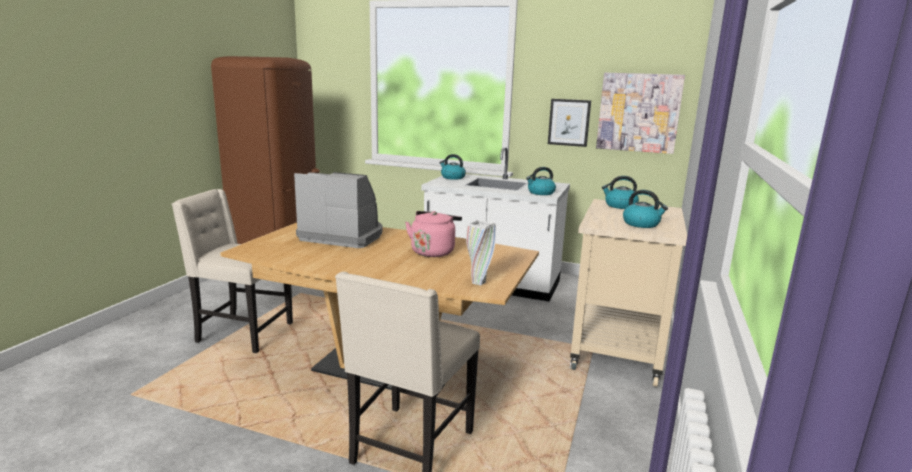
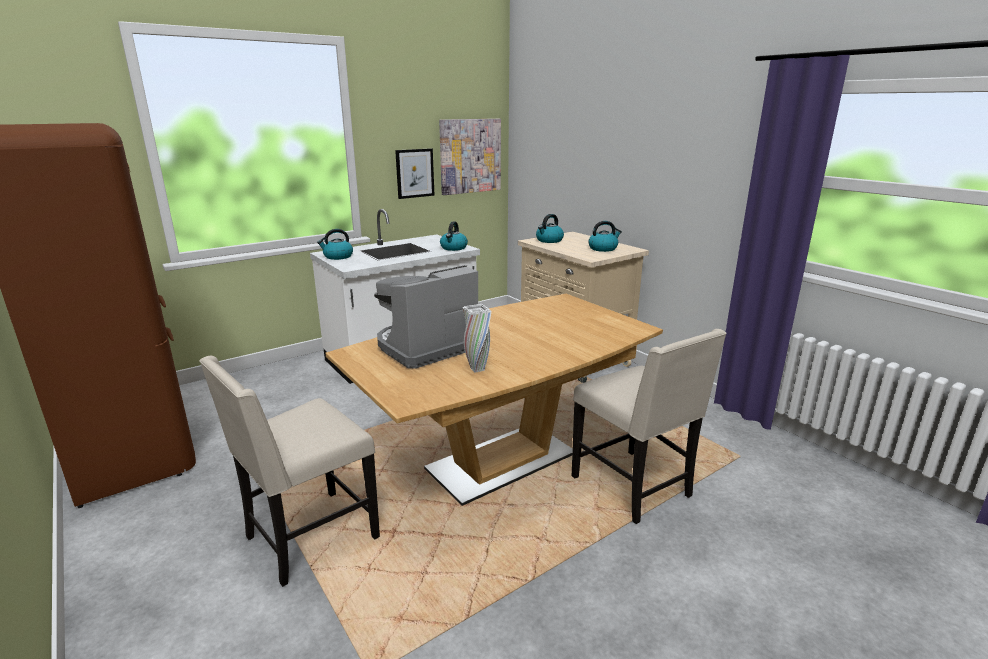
camera: 55 degrees left, 5 degrees up
pink kettle [405,211,462,257] -> none
white vase [466,220,496,286] -> white vase moved to [462,304,491,373]

